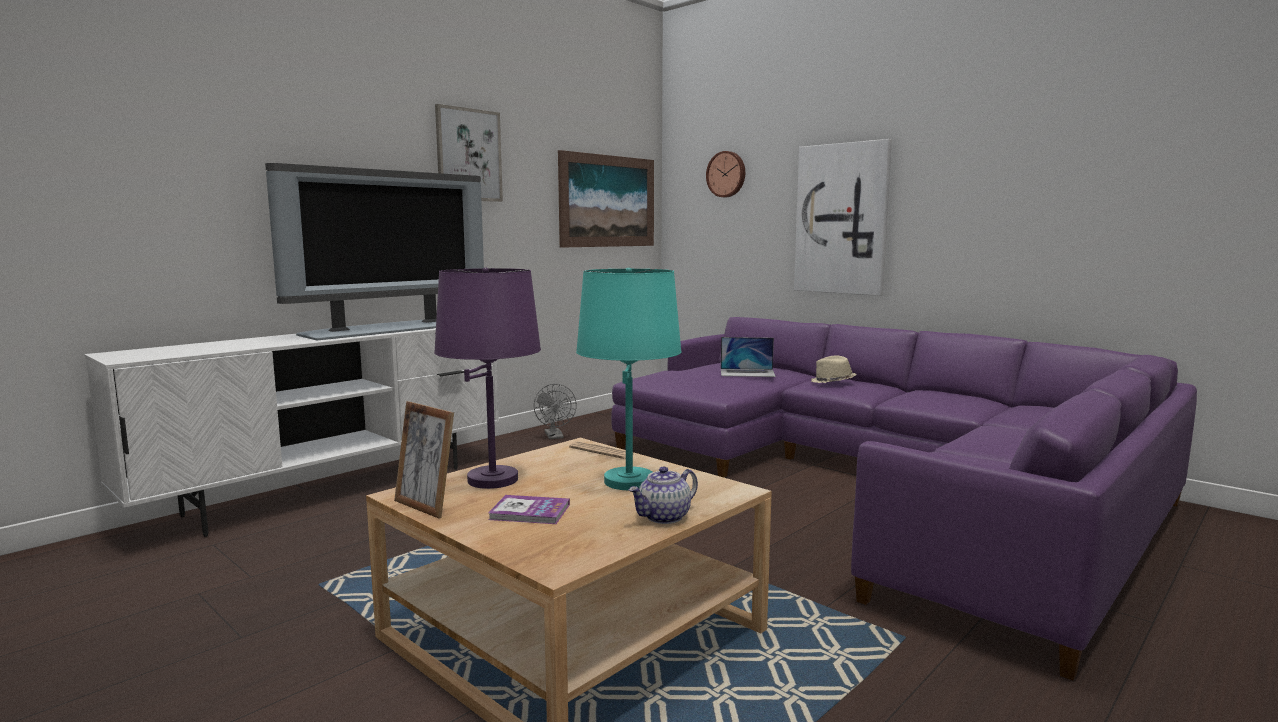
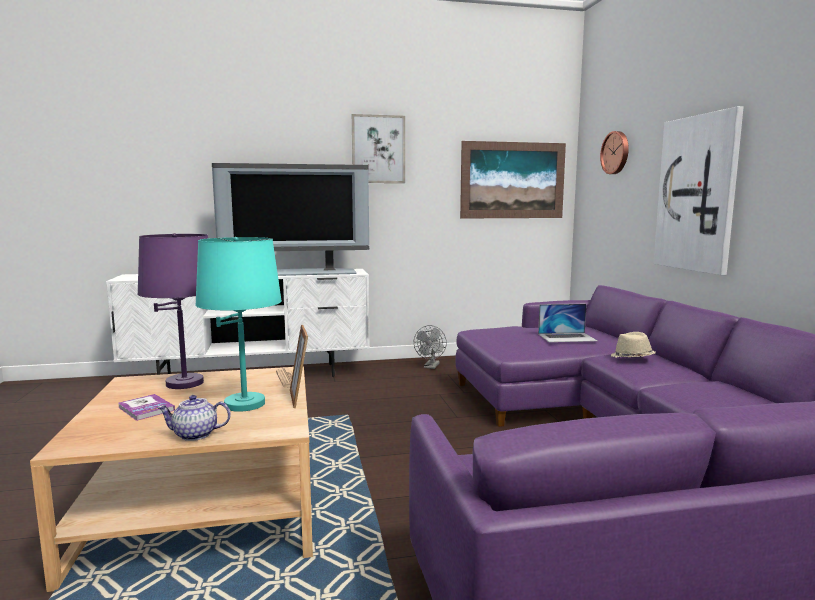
camera: 35 degrees right, 0 degrees up
picture frame [394,401,454,518] -> picture frame moved to [290,325,308,408]
laptop [721,337,776,377] -> laptop turned 45 degrees counterclockwise [538,304,598,342]

